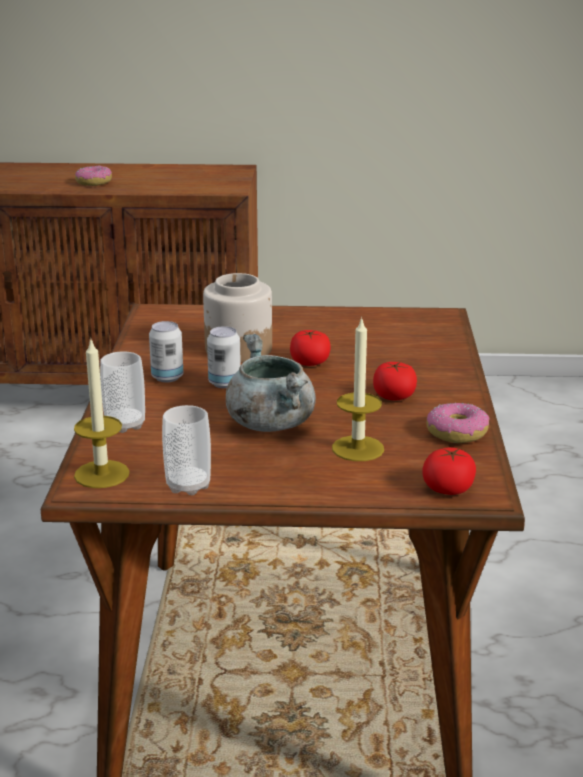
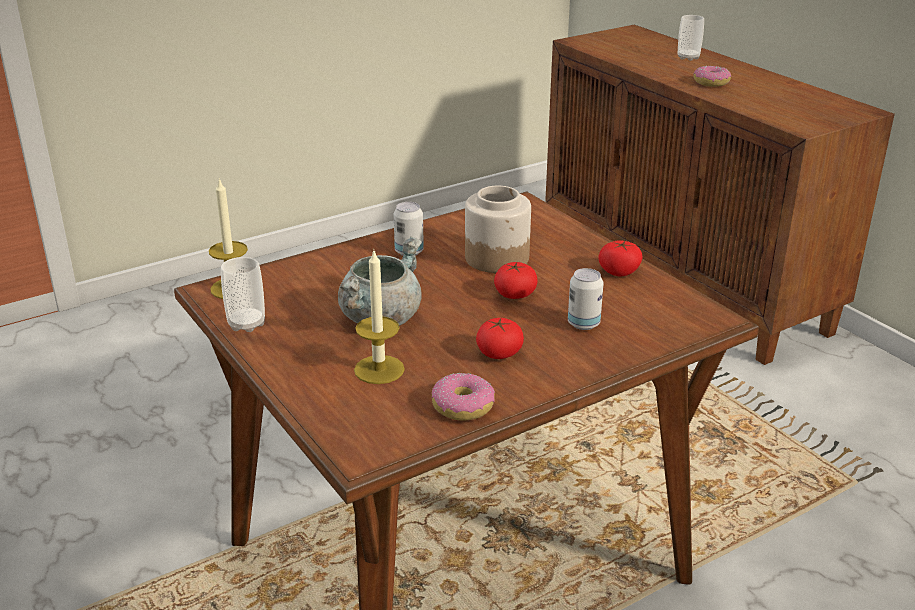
camera: 55 degrees right, 5 degrees up
cup [100,351,145,433] -> cup moved to [678,15,704,61]
can [207,326,241,388] -> can moved to [568,268,604,330]
tomato [422,447,476,495] -> tomato moved to [598,240,642,276]

